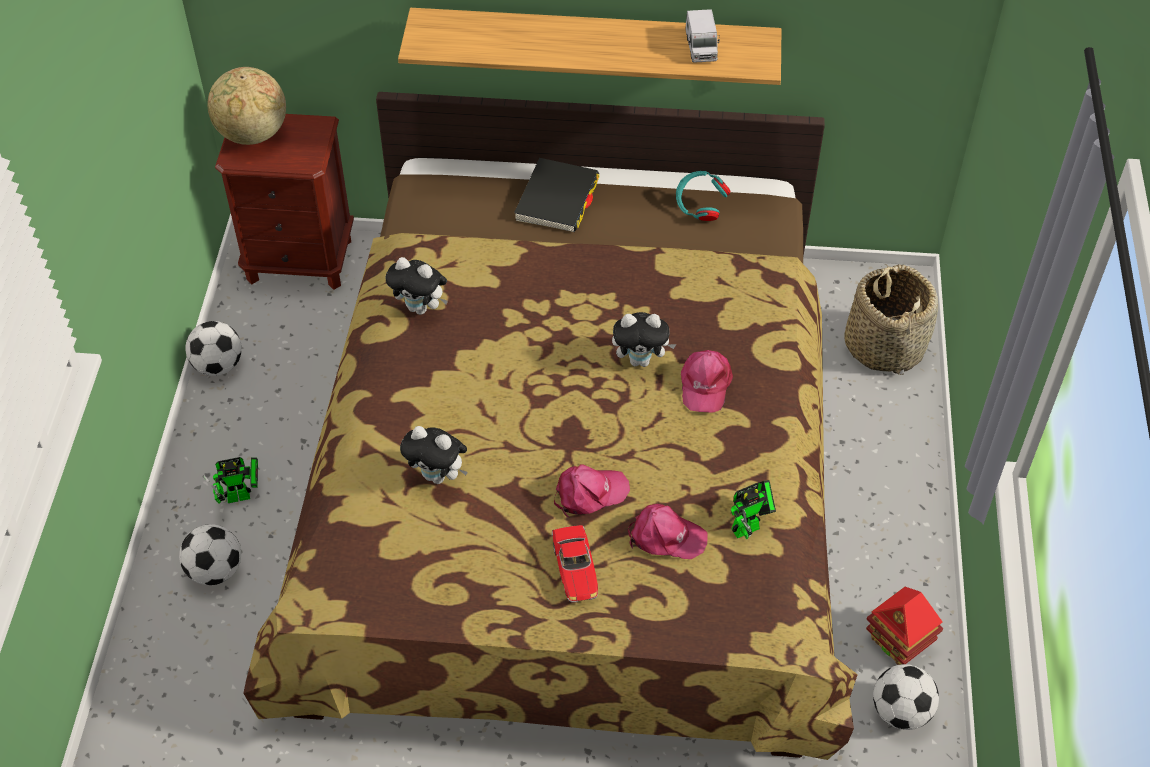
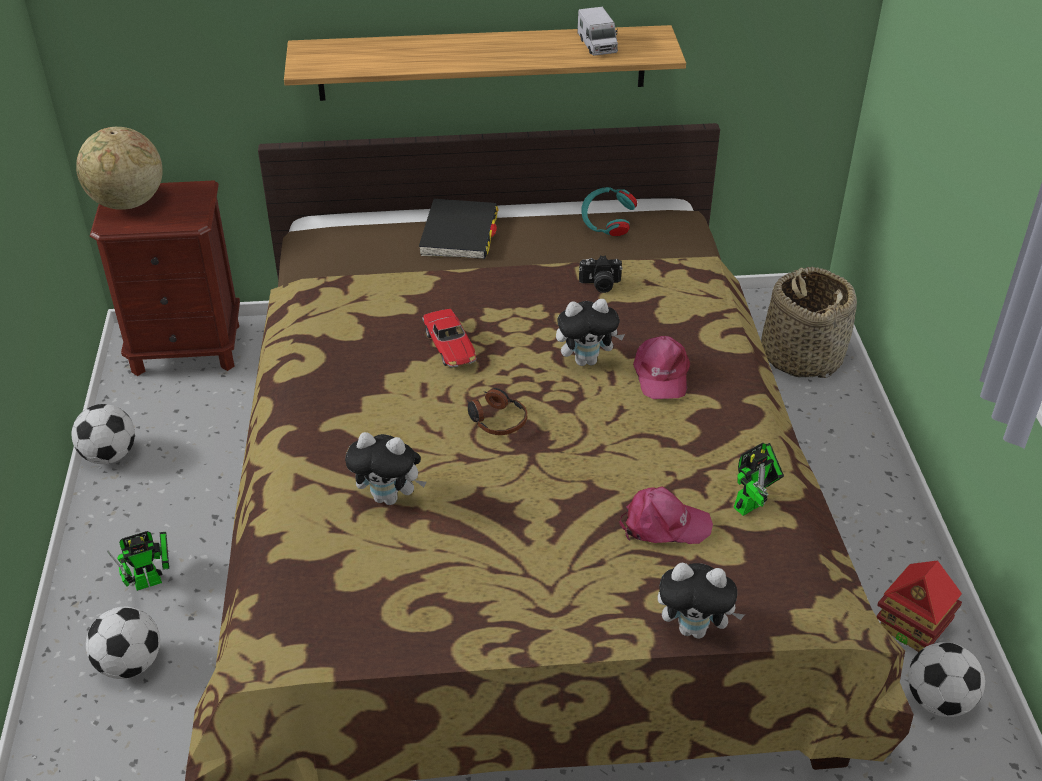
camera: 10 degrees left, 10 degrees down
plush toy [385,257,448,315] -> plush toy moved to [658,563,745,639]
toy car [552,525,598,602] -> toy car moved to [422,309,476,368]
pink cap [554,464,630,517] -> none
none -> headphones [467,388,527,435]
none -> camera [579,255,623,293]

